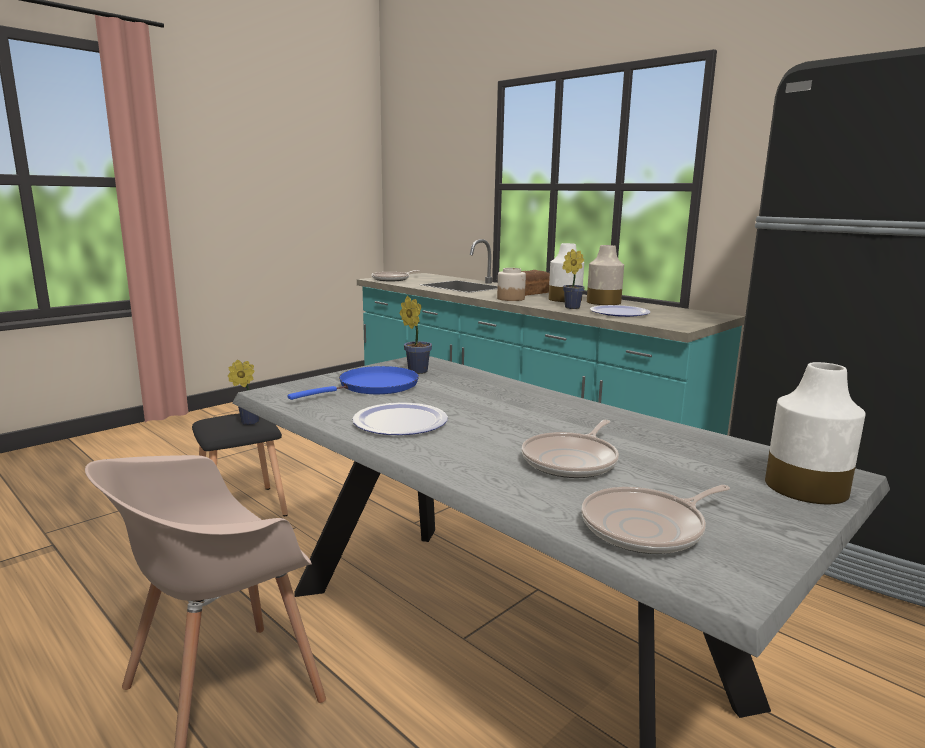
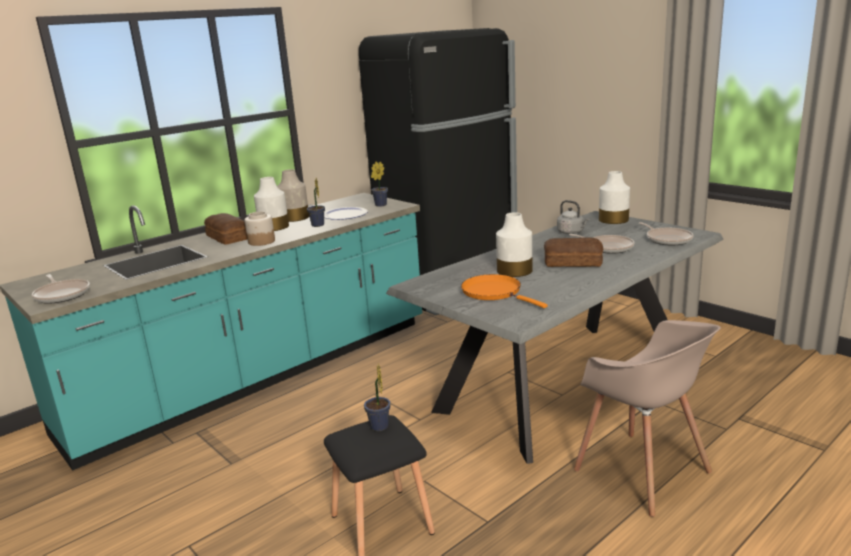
camera: 85 degrees left, 5 degrees up
blue frying pan [288,366,419,400] -> orange frying pan [461,274,547,308]
plate [352,402,448,435] -> none
potted plant [399,296,432,374] -> potted plant moved to [371,162,388,207]
none -> white vase [496,212,532,277]
none -> bread [544,237,603,267]
none -> grey kettle [557,200,589,234]

